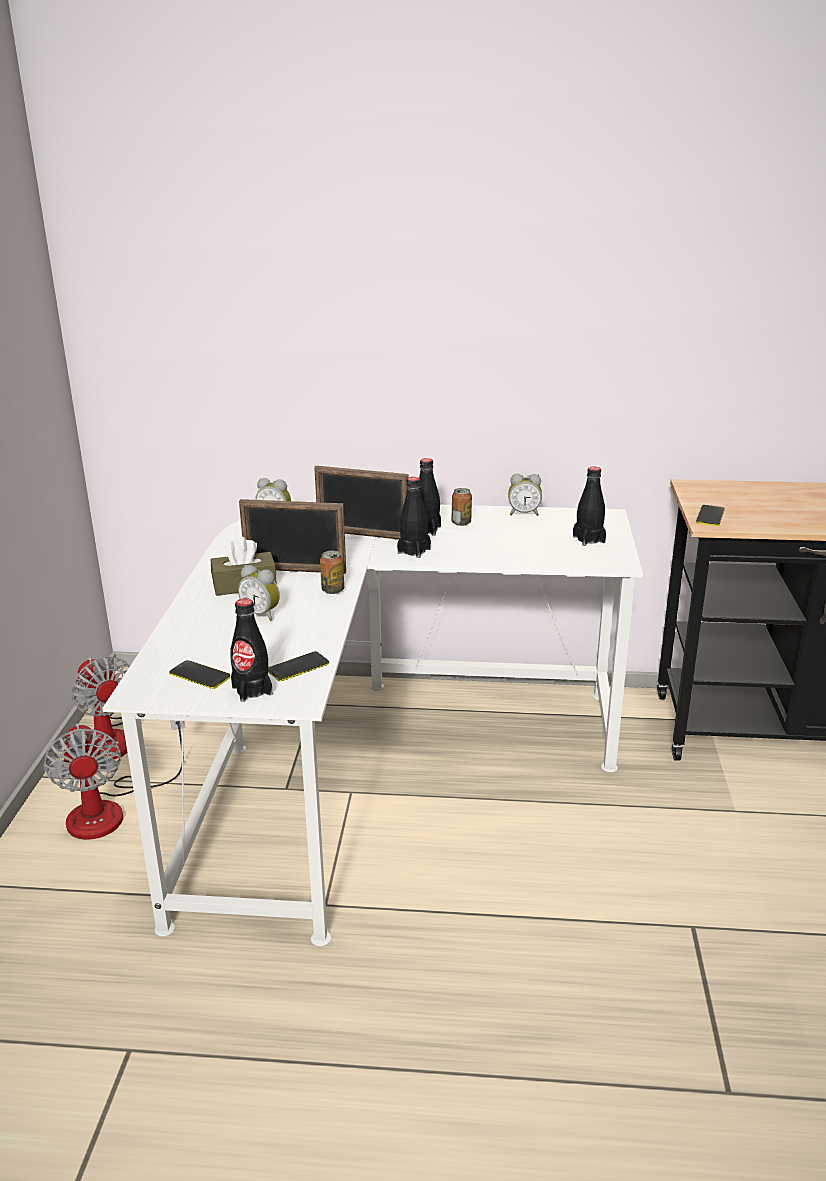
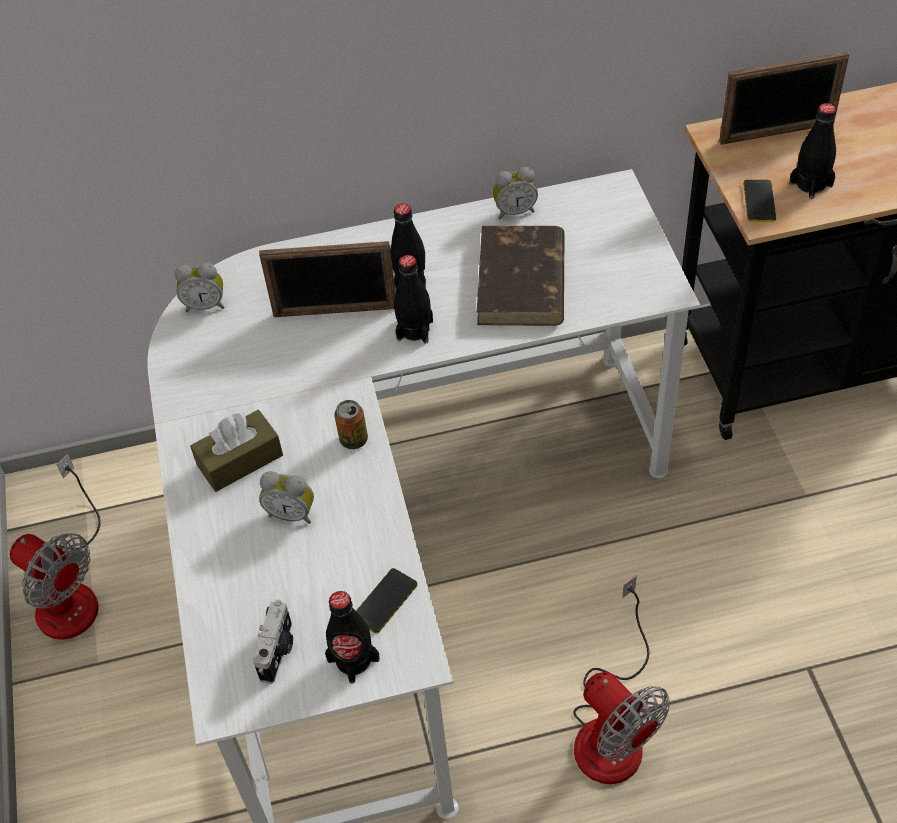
camera: 15 degrees left, 25 degrees up
fan [44,720,185,840] -> fan moved to [573,575,670,784]
phone [169,660,230,689] -> camera [253,599,293,684]
picture frame [239,499,346,574] -> picture frame moved to [719,52,849,145]
can [452,488,472,526] -> none
black bottle [573,467,606,546] -> black bottle moved to [789,103,836,199]
none -> brown book [477,226,565,326]

